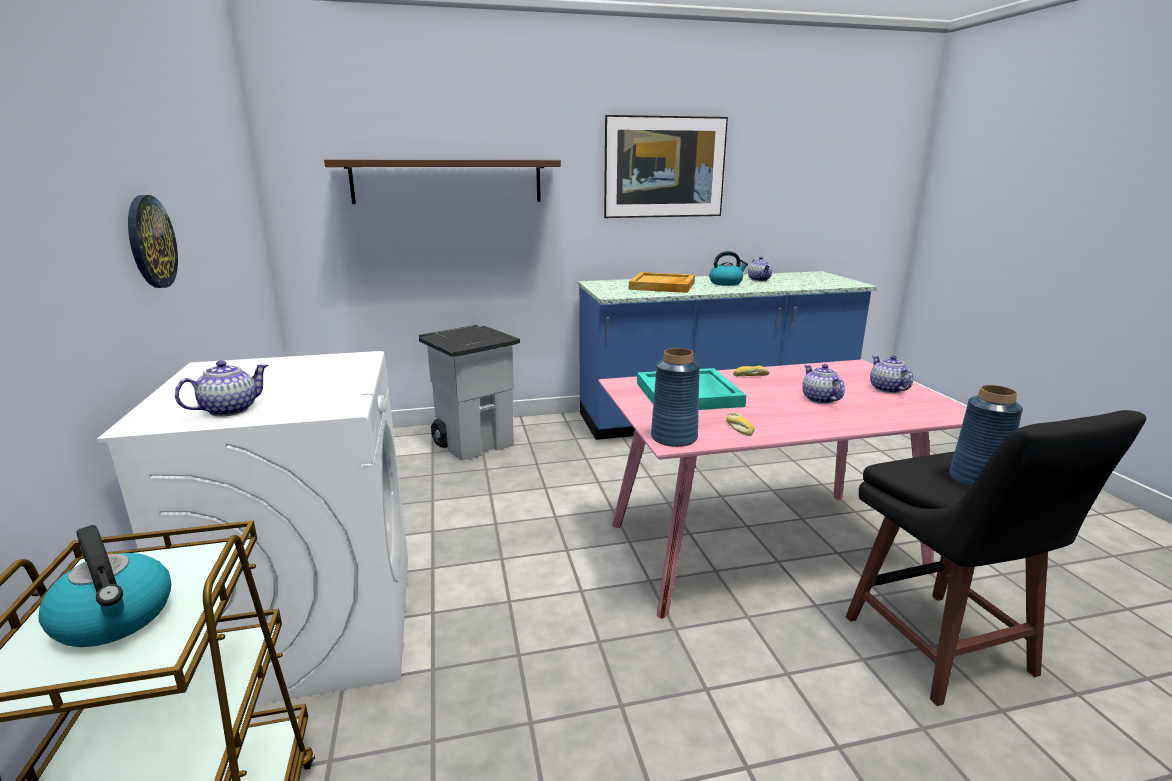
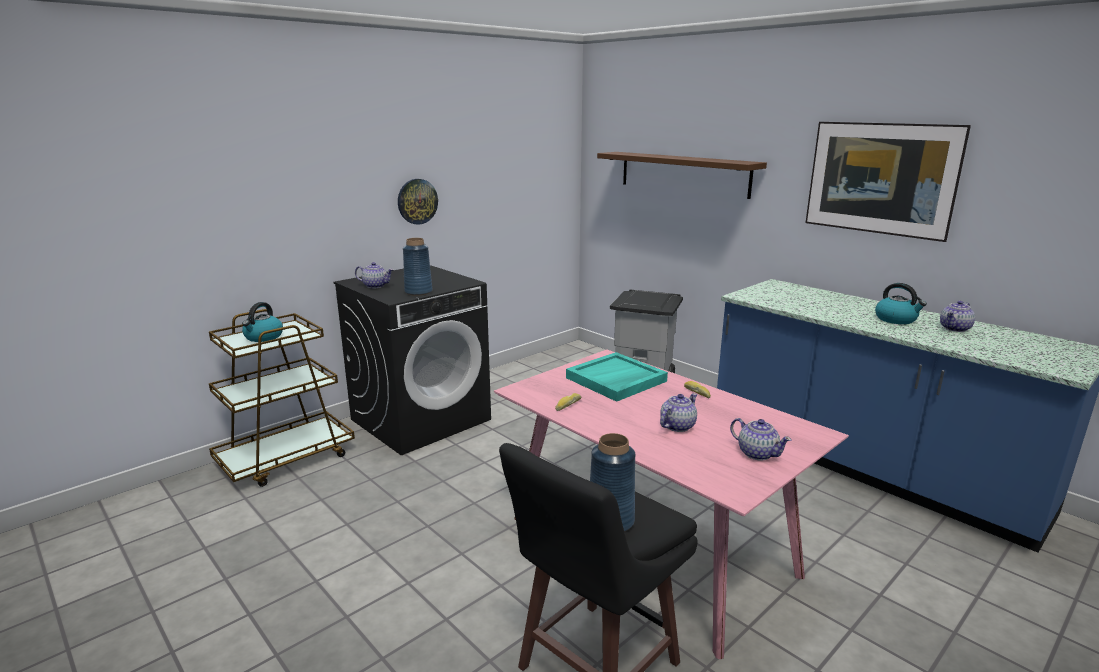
camera: 60 degrees right, 0 degrees up
white washing machine [97,351,408,705] -> black washing machine [334,265,491,455]
beige tray [629,272,695,293] -> none
blue vase [651,348,700,447] -> blue vase moved to [403,238,433,296]
teapot [870,355,913,393] -> teapot turned 90 degrees clockwise [730,418,792,461]

